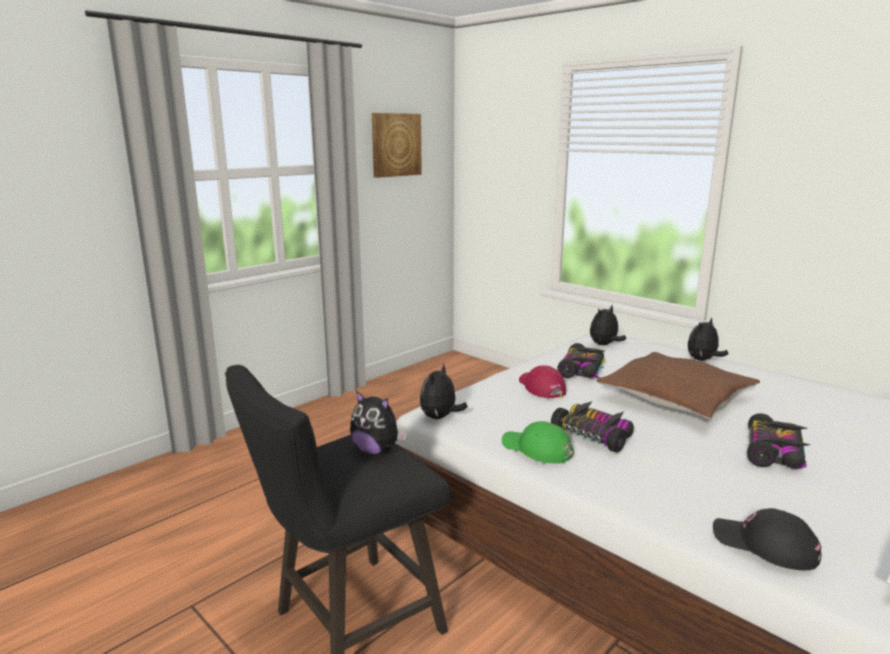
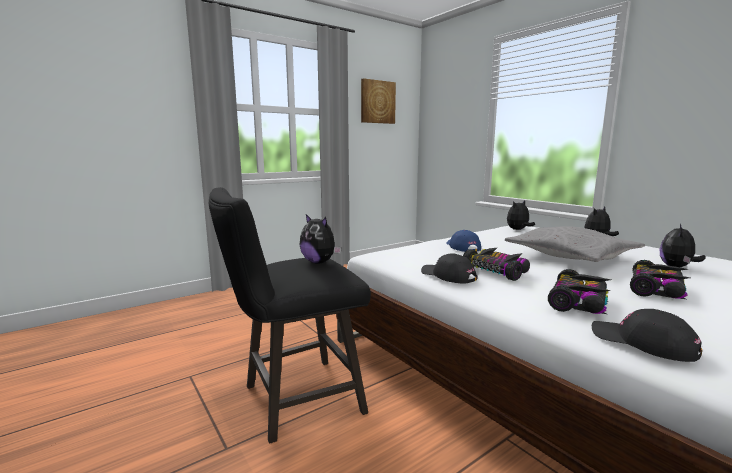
camera: 10 degrees right, 5 degrees down
plush toy [420,363,468,419] -> plush toy moved to [660,224,706,267]
green cap [502,421,574,464] -> black cap [421,254,477,284]
red cap [519,365,566,398] -> blue cap [446,230,481,252]
toy car [557,343,605,378] -> toy car moved to [548,269,611,314]
brown pillow [596,352,760,419] -> grey pillow [505,226,645,262]

